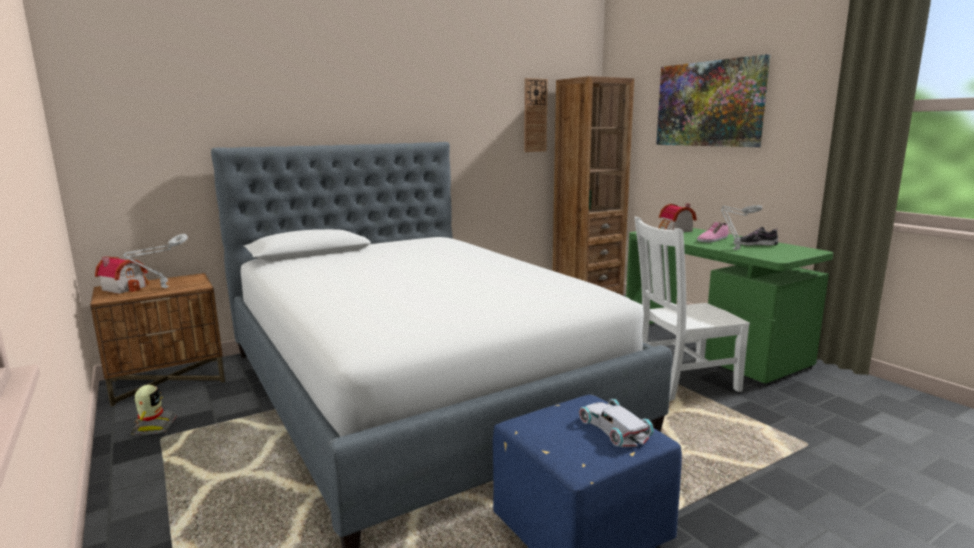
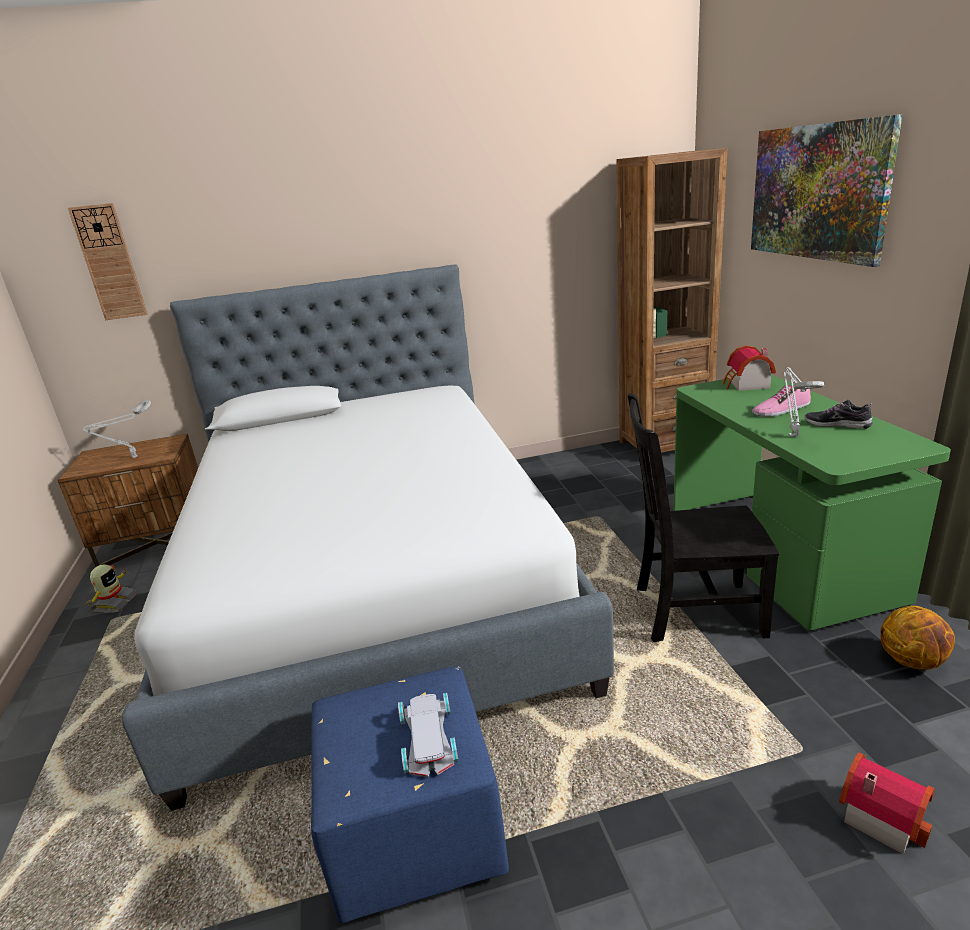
camera: 20 degrees right, 10 degrees up
toy house [95,256,149,294] -> toy house moved to [839,752,935,854]
wall clock [524,78,548,152] -> wall clock moved to [68,203,148,320]
white chair [634,217,750,401] -> black chair [628,393,779,642]
none -> basketball [880,606,955,670]

